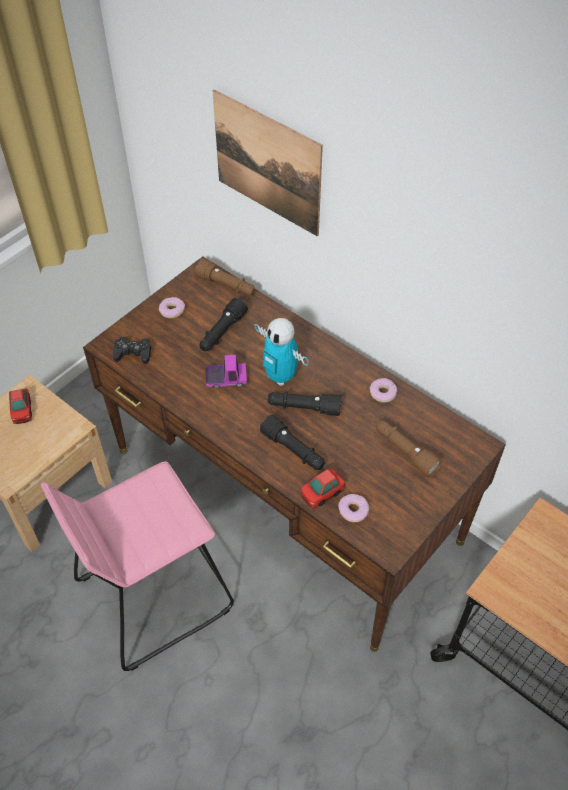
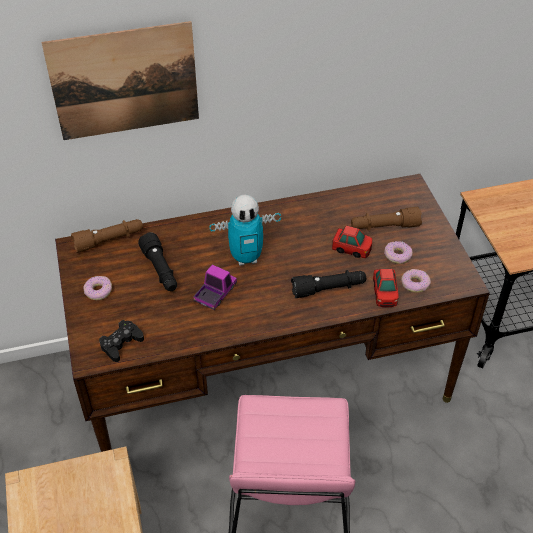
camera: 55 degrees left, 5 degrees down
toy car [9,389,32,424] -> toy car moved to [332,225,372,258]
black flashlight [268,391,342,416] -> none
donut [370,378,397,403] -> donut moved to [384,241,413,264]

